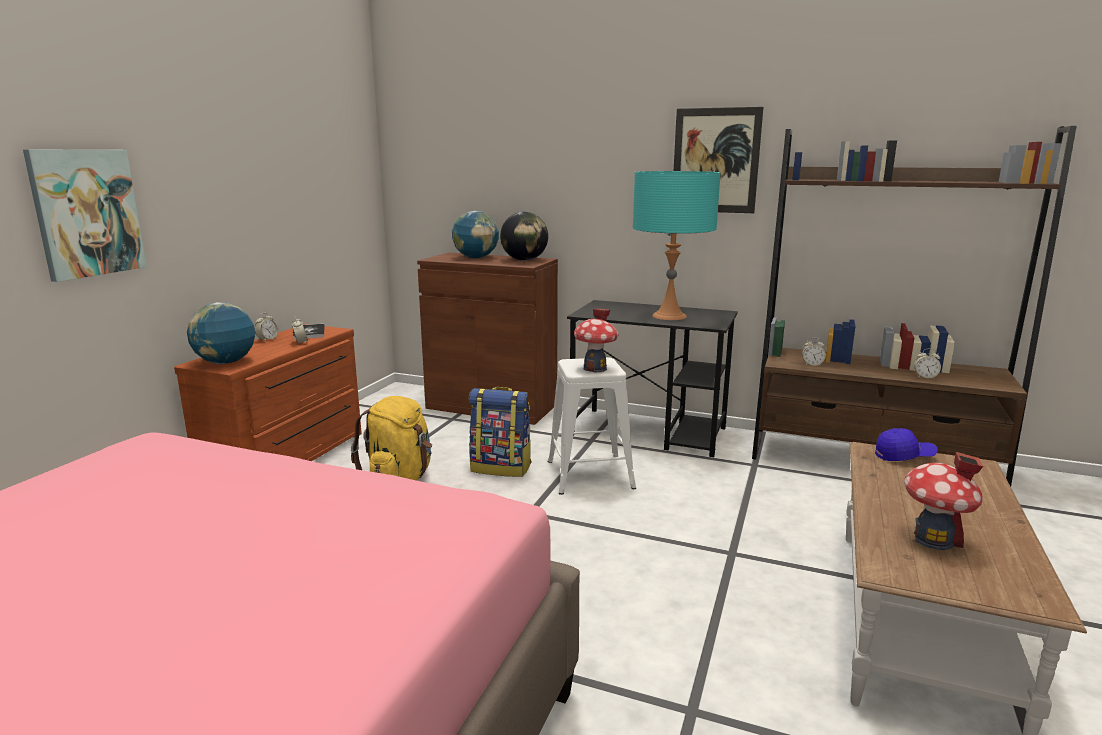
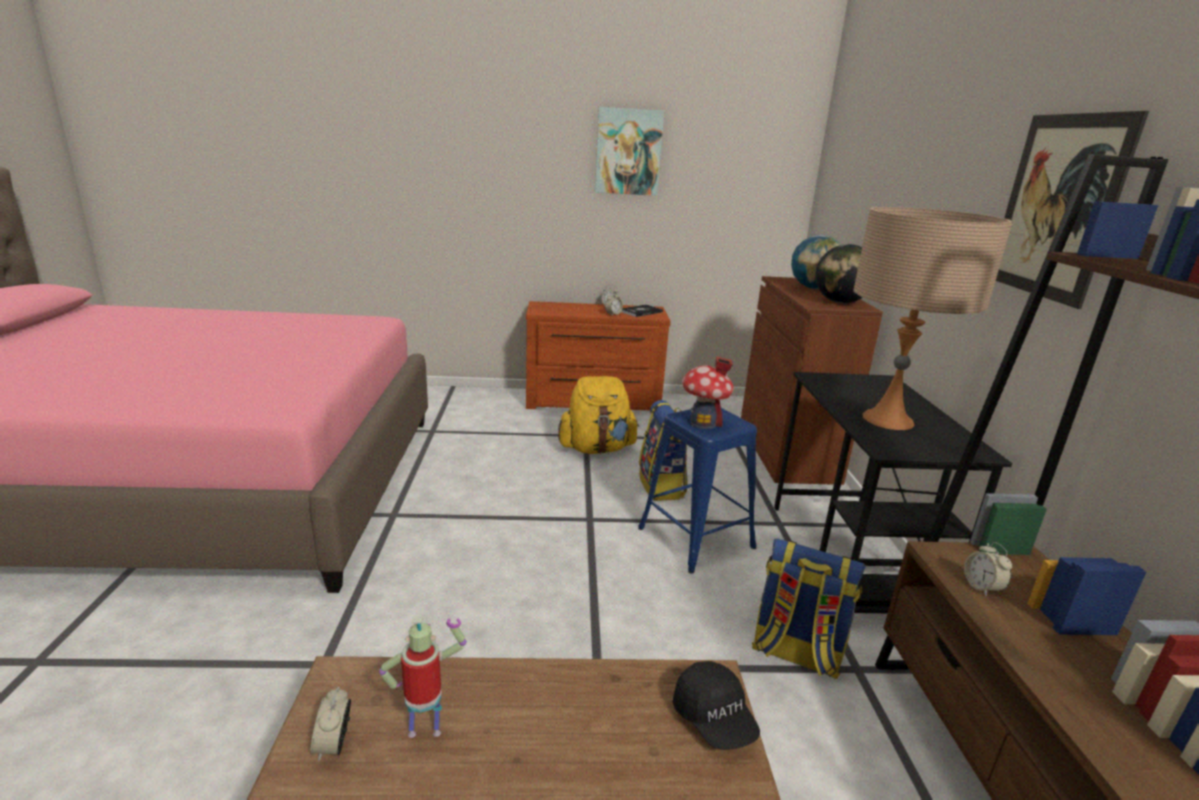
camera: 65 degrees right, 5 degrees up
picture [23,149,147,282] -> picture moved to [595,107,664,196]
globe [187,302,255,364] -> none
white stool [548,357,636,495] -> blue stool [638,408,757,574]
turquoise table lamp [633,171,721,320] -> beige table lamp [853,207,1012,430]
blue cap [875,428,938,461] -> black cap [673,661,760,750]
toy house [904,452,983,550] -> toy robot [379,616,466,738]
alarm clock [914,349,941,379] -> alarm clock moved to [311,687,351,761]
none -> backpack [752,538,866,679]

